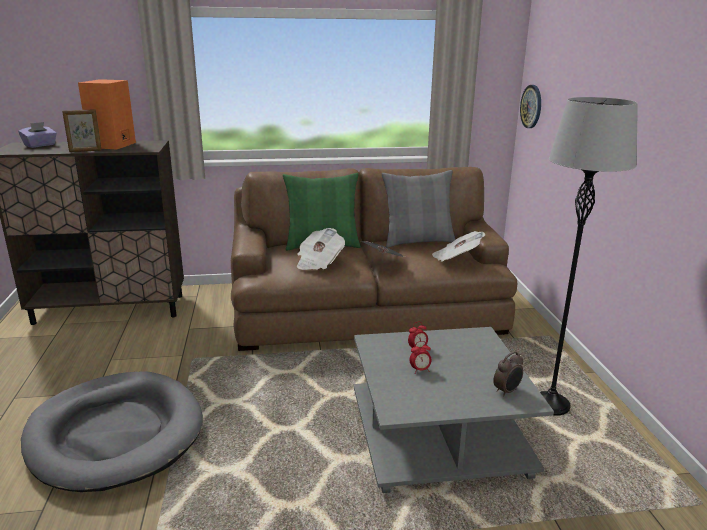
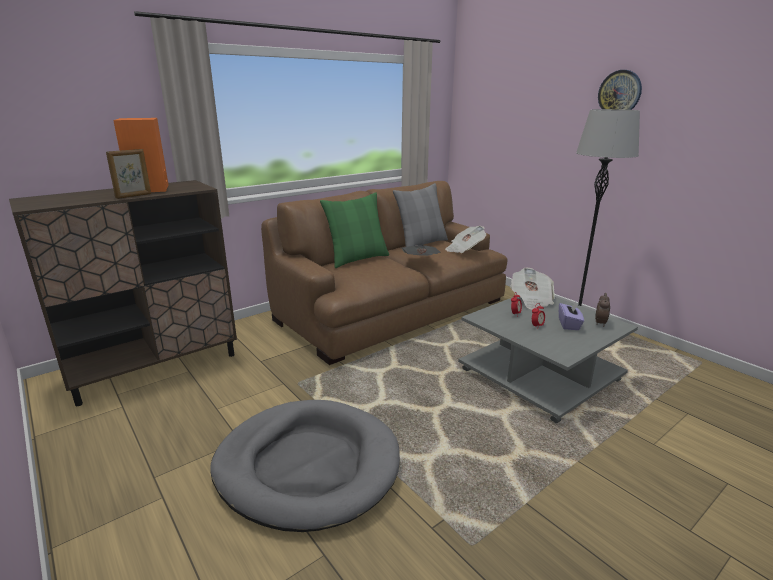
camera: 30 degrees left, 0 degrees up
purple tissue box [18,122,57,148] -> purple tissue box moved to [559,301,584,330]
newspaper [297,228,345,270] -> newspaper moved to [510,268,555,310]
wall clock [520,85,541,128] -> wall clock moved to [598,70,642,110]

